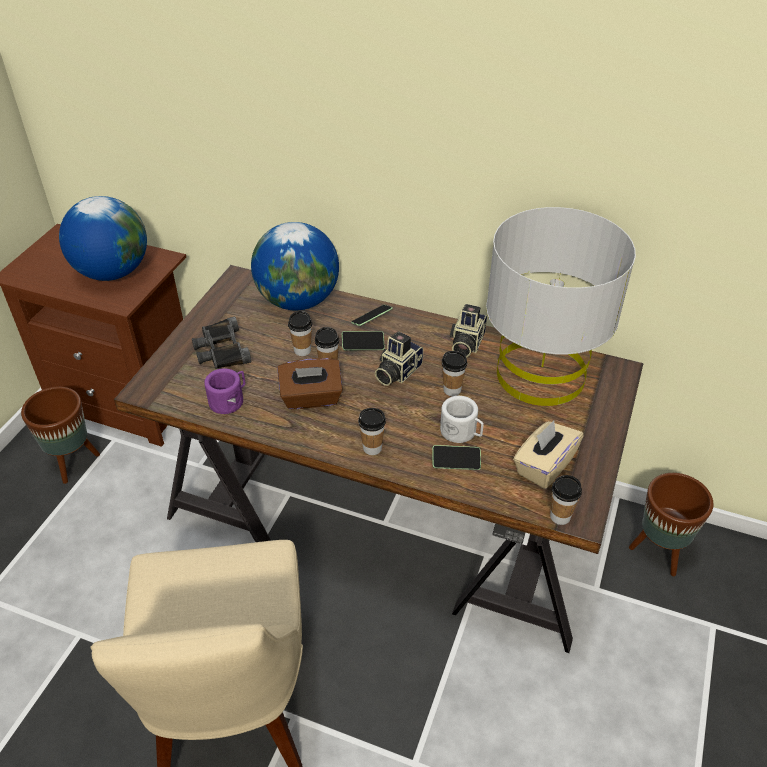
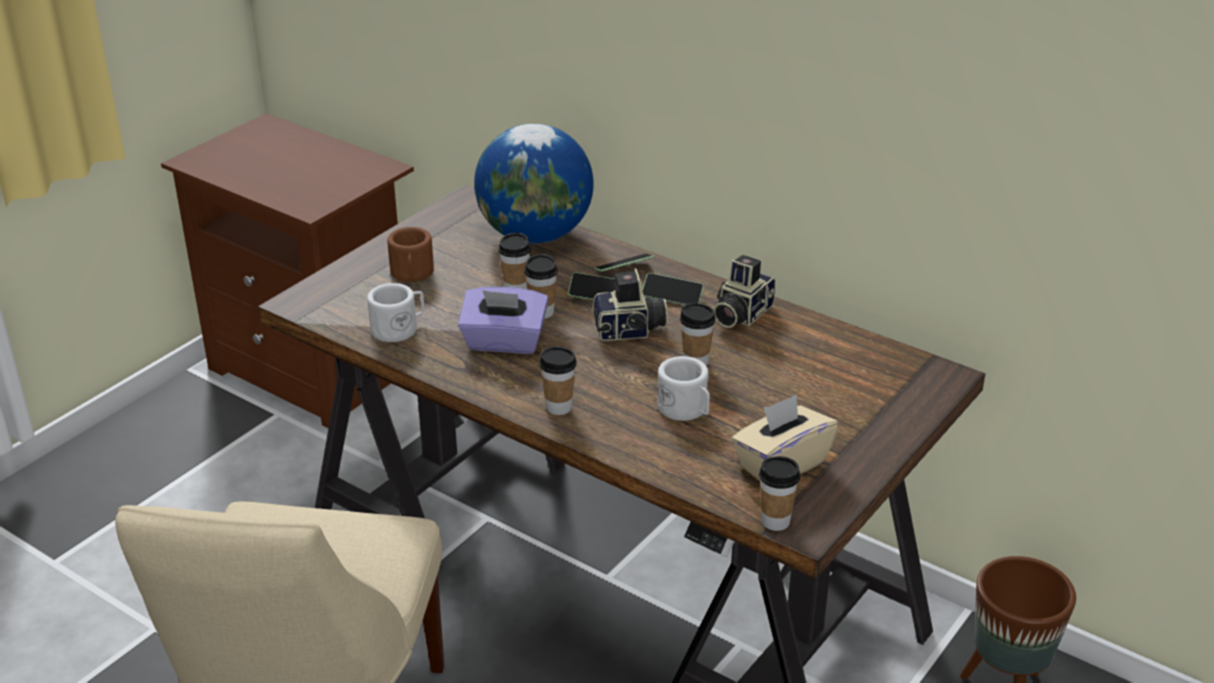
camera: 15 degrees right, 10 degrees down
brown planter [21,387,100,484] -> none
globe [59,196,147,281] -> none
black binoculars [192,317,251,369] -> brown mug [387,227,434,282]
purple mug [204,368,246,414] -> white mug [367,283,425,342]
brown tissue box [277,358,343,409] -> purple tissue box [458,287,548,354]
camera [375,331,423,386] -> camera turned 150 degrees counterclockwise [593,268,668,341]
phone [432,445,481,470] -> phone moved to [643,273,704,305]
grey table lamp [486,207,636,406] -> none

